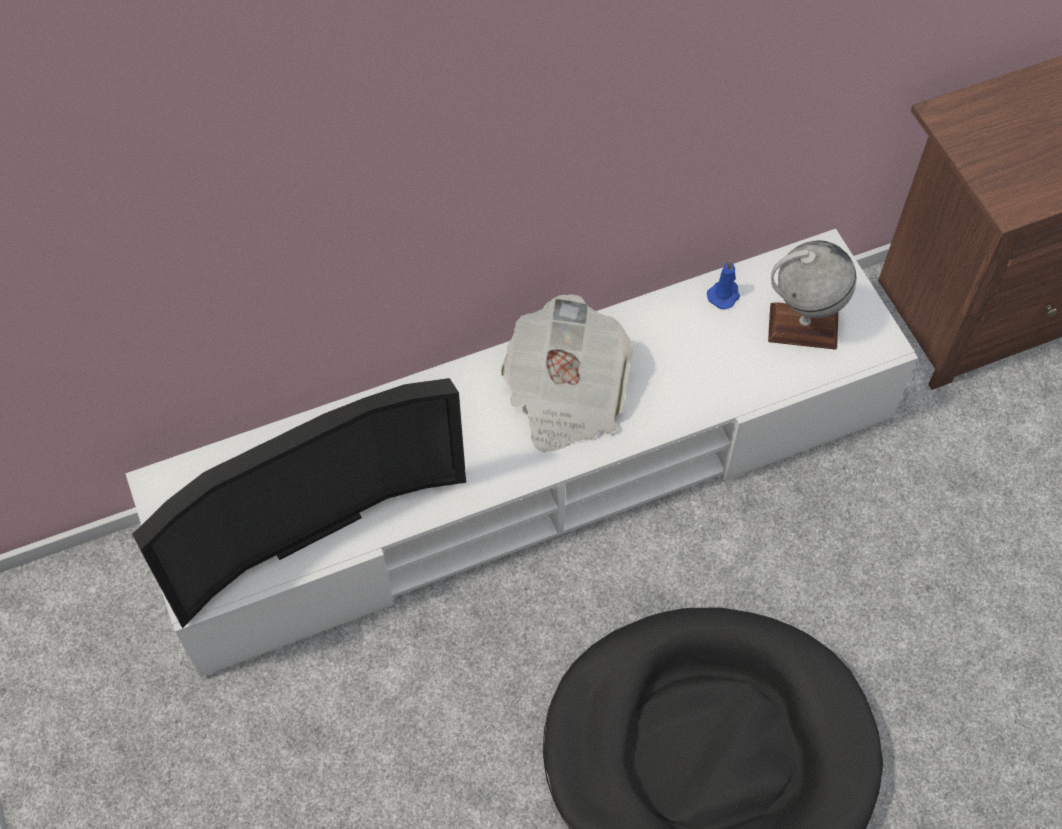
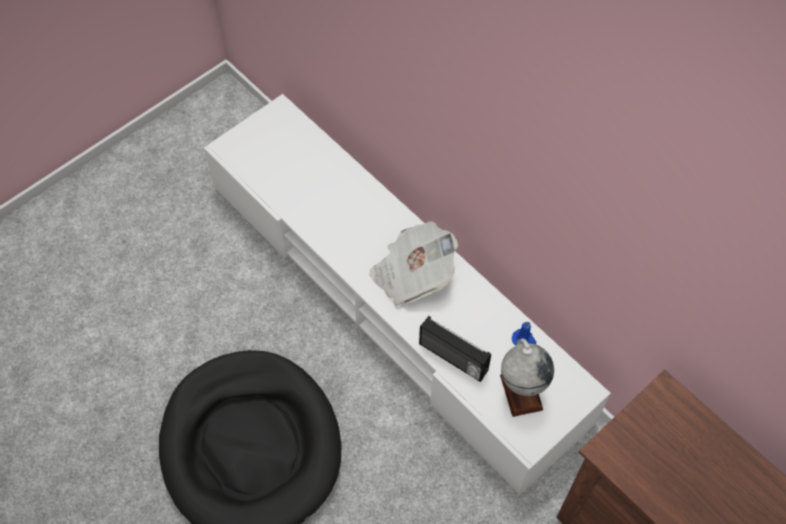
camera: 70 degrees right, 0 degrees up
television [133,378,466,628] -> none
none -> radio [419,316,491,382]

